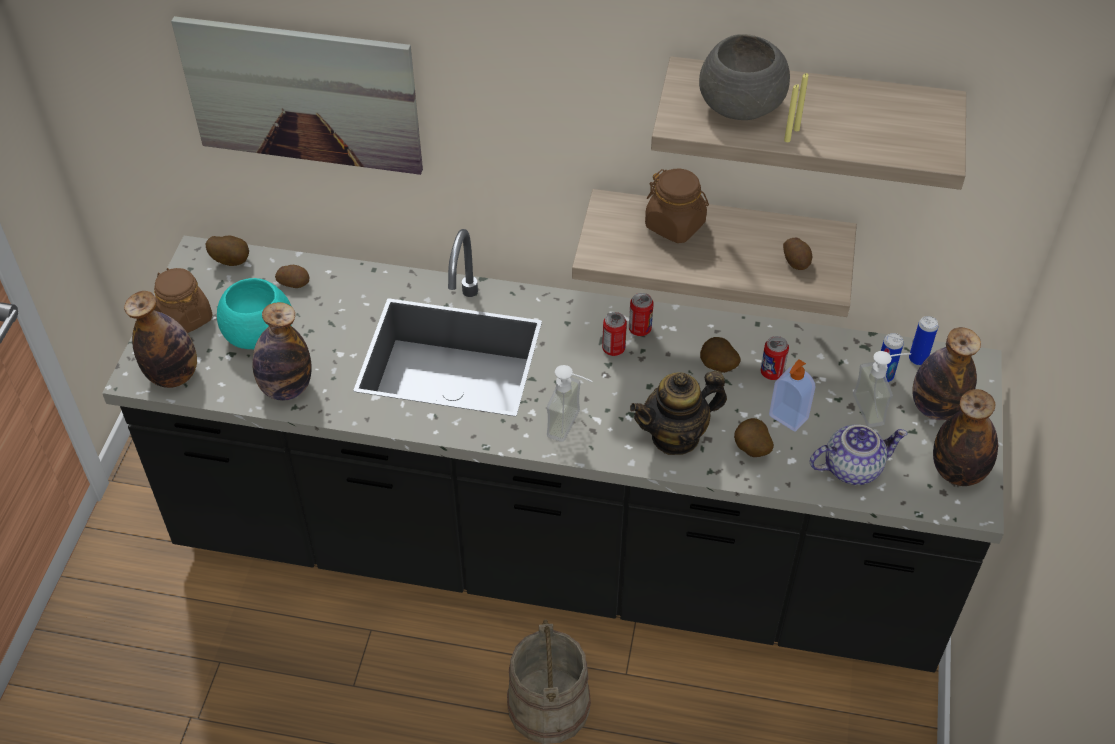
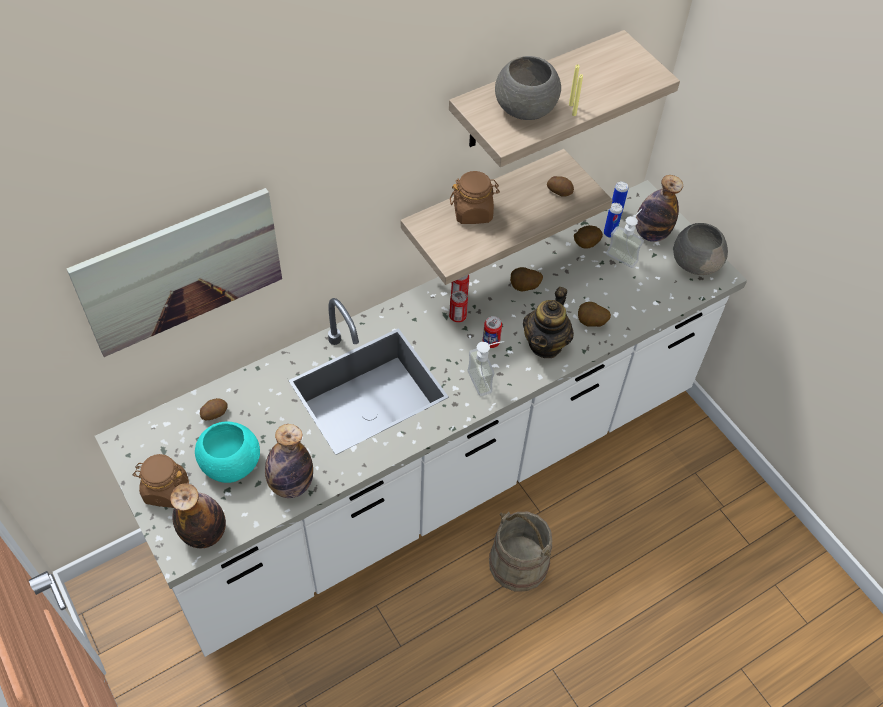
camera: 45 degrees left, 5 degrees up
black counter [102,229,1004,672] -> white counter [95,180,747,657]
potato [206,236,249,266] -> potato moved to [574,225,603,249]
can [761,336,789,380] -> can moved to [482,316,502,348]
soap dispenser [769,359,815,432] -> none
teapot [809,425,908,485] -> none
bottle [933,389,998,486] -> grey bowl [673,223,728,275]

